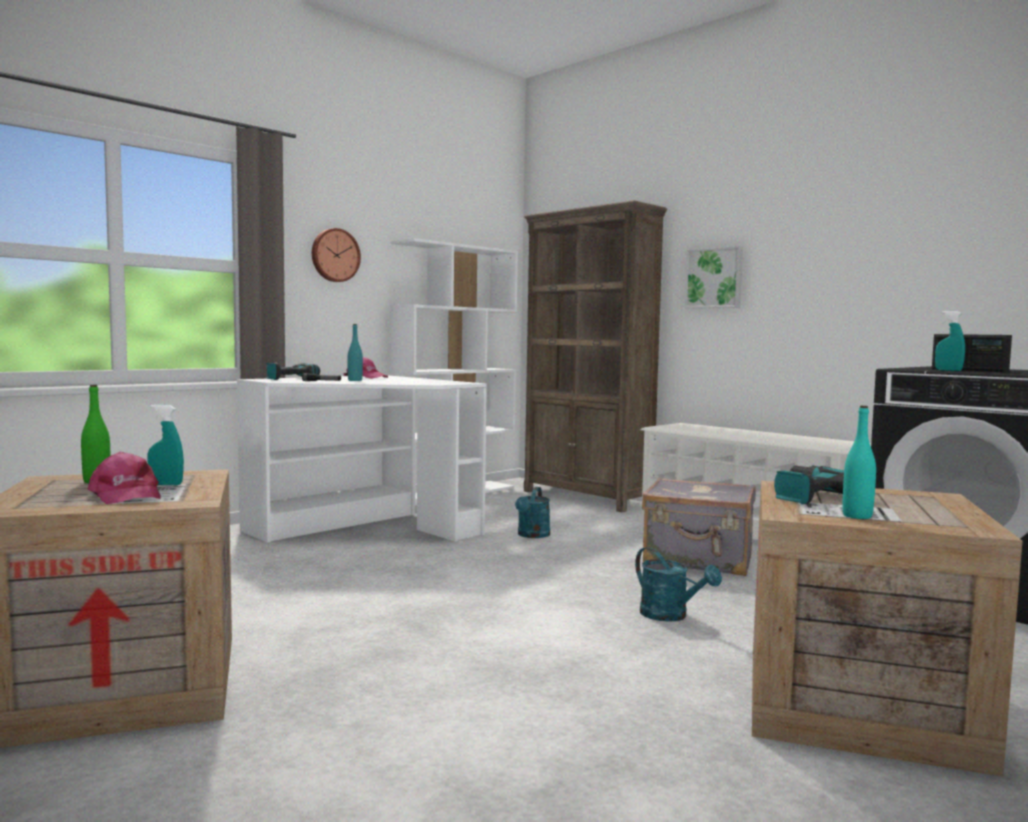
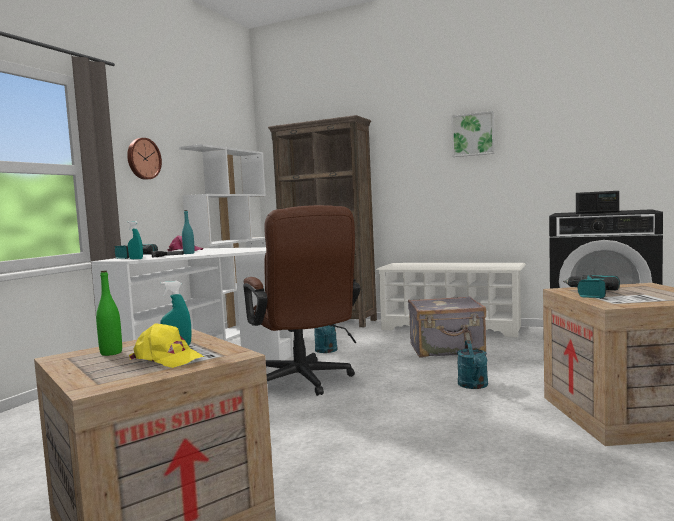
camera: 20 degrees left, 0 degrees up
pink cap [87,452,161,504] -> yellow cap [129,323,204,368]
turquoise watering can [635,547,722,622] -> turquoise watering can turned 60 degrees clockwise [457,340,488,389]
picture [685,246,743,308] -> picture moved to [451,111,495,157]
turquoise bottle [843,406,876,519] -> none
turquoise spray bottle [935,311,965,371] -> turquoise spray bottle moved to [128,221,143,259]
none -> brown office chair [243,205,360,396]

